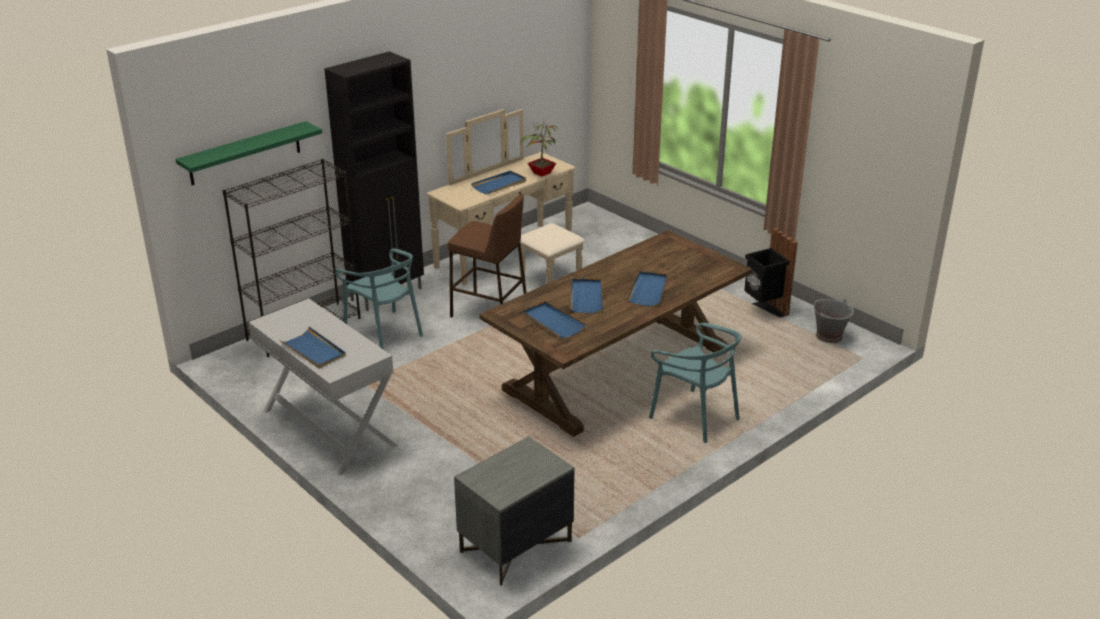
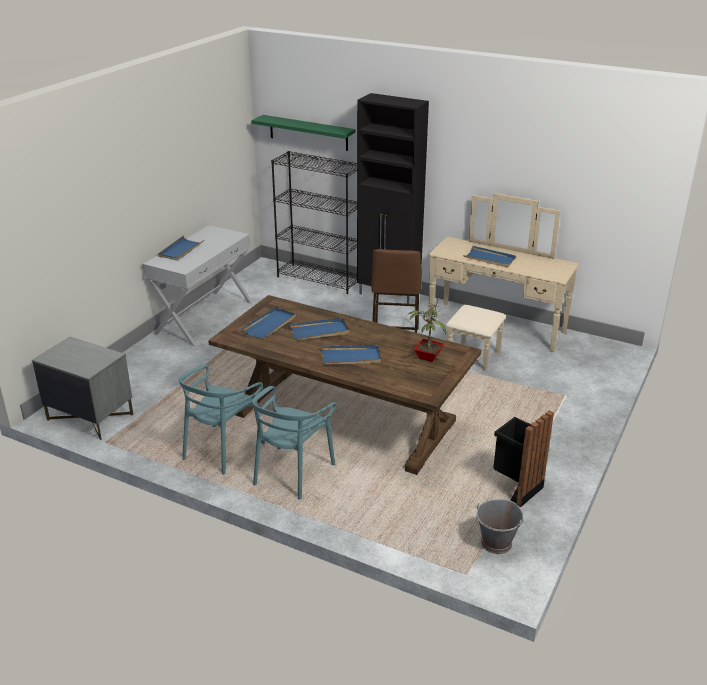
camera: 70 degrees right, 0 degrees up
turquoise chair [335,248,423,350] -> turquoise chair moved to [179,365,265,475]
potted plant [520,122,557,177] -> potted plant moved to [407,300,446,362]

